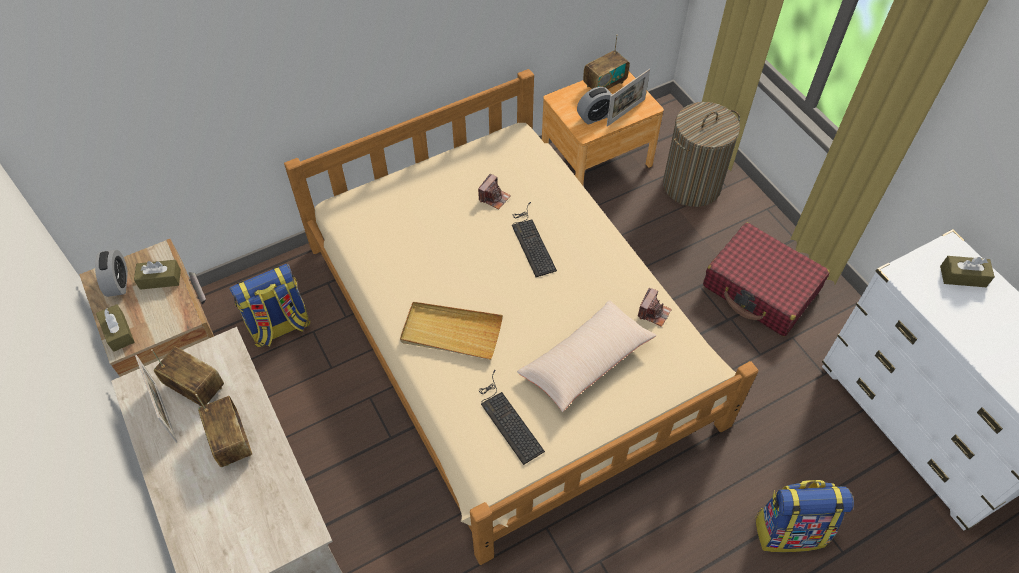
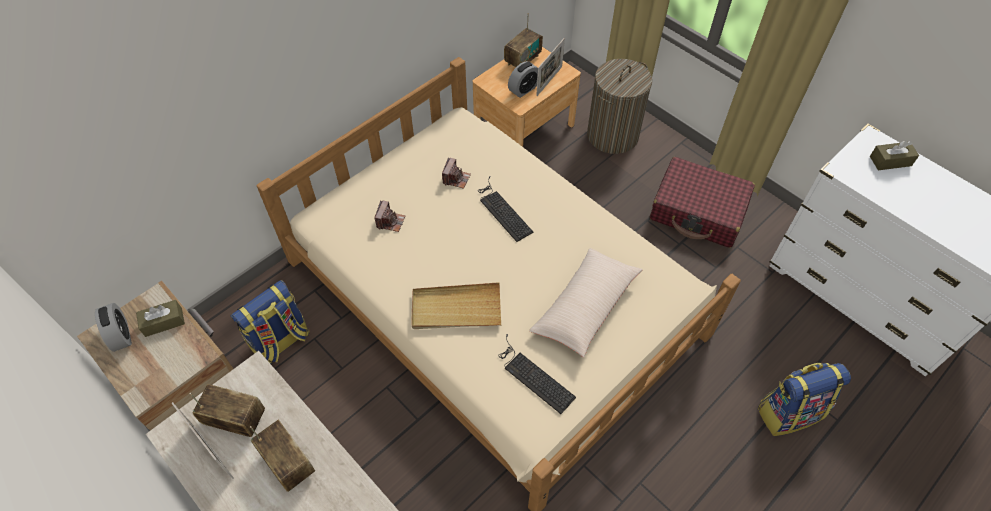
camera: 15 degrees left, 0 degrees up
brown tissue box [96,304,135,352] -> none
camera [638,287,672,327] -> camera moved to [374,201,405,232]

